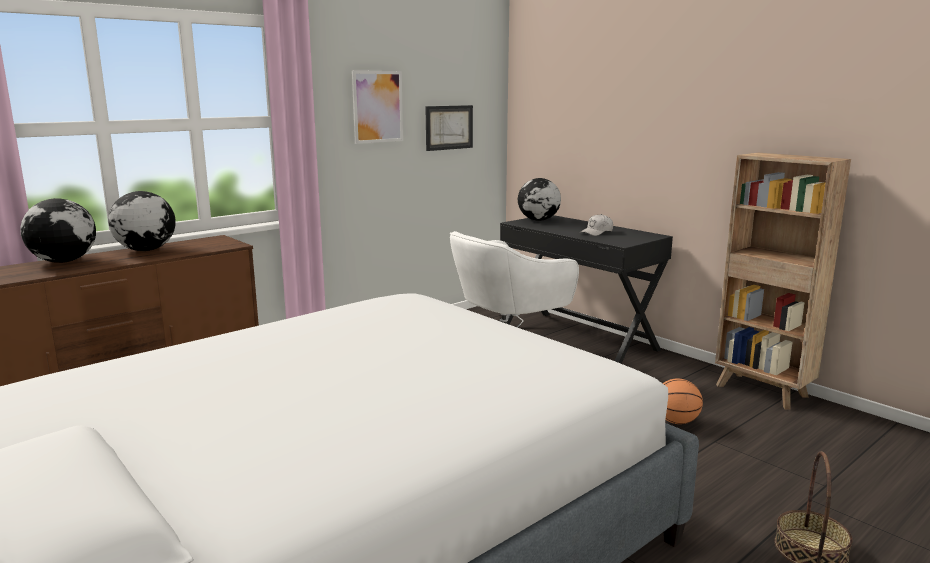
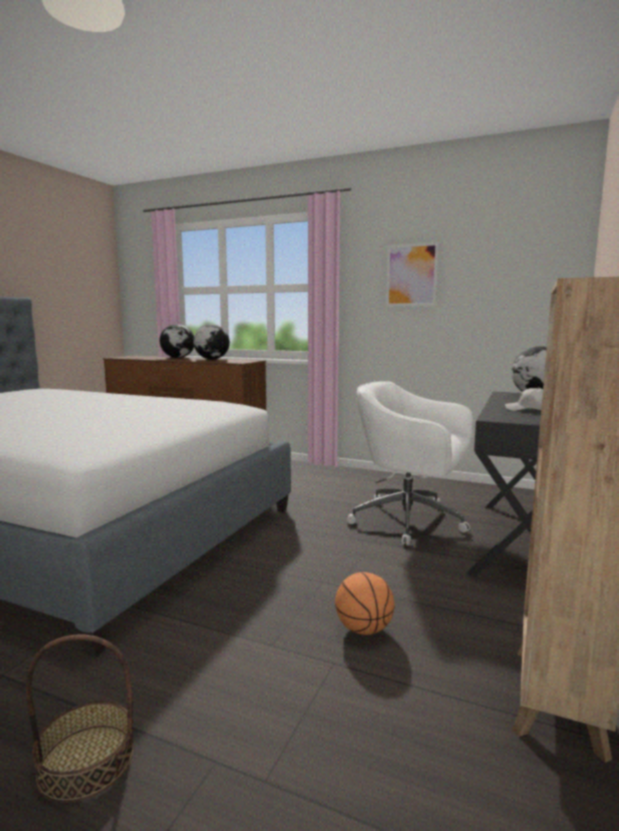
camera: 65 degrees right, 5 degrees down
picture [425,105,473,151] -> none

